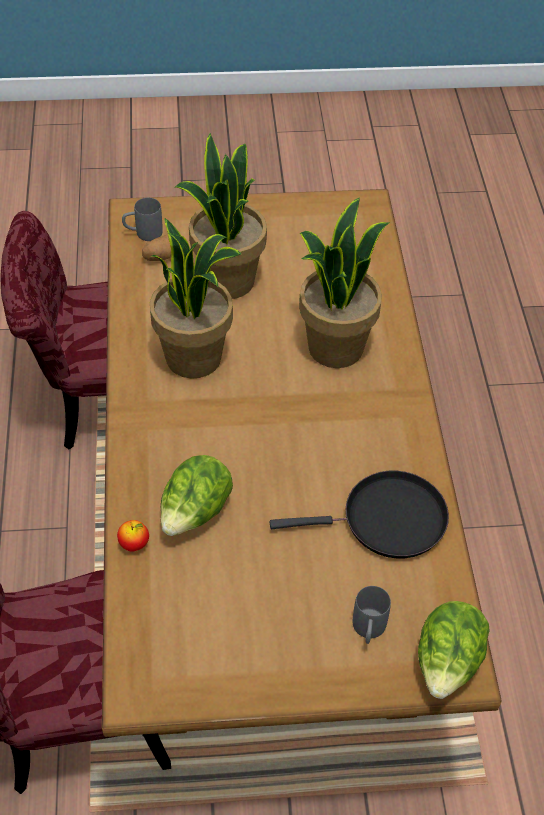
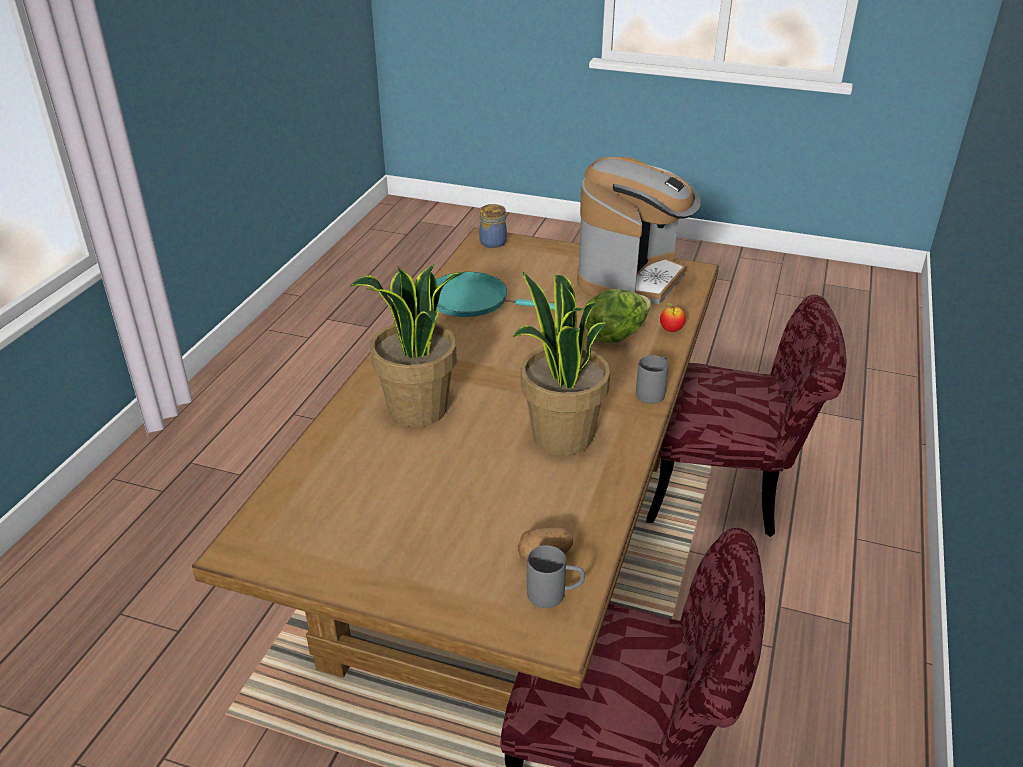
camera: 155 degrees left, 15 degrees down
potted plant [175,133,267,299] -> none
black frying pan [270,471,449,558] -> turquoise frying pan [436,272,555,317]
grey mug [353,586,391,644] -> grey mug moved to [636,355,669,404]
lettuce [418,601,490,699] -> jar [479,204,507,248]
none -> coffee machine [577,157,701,304]

